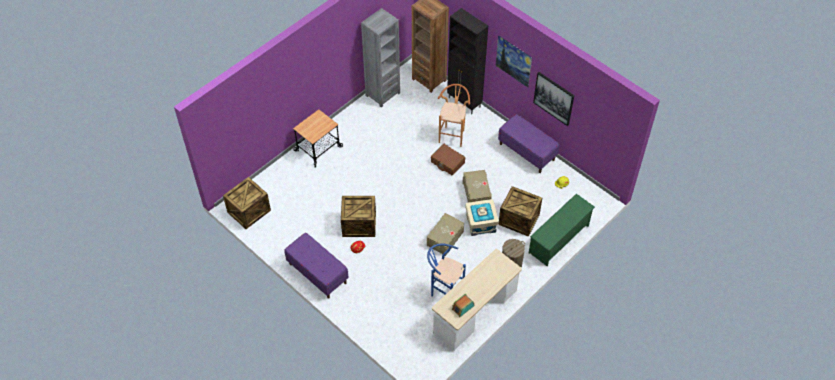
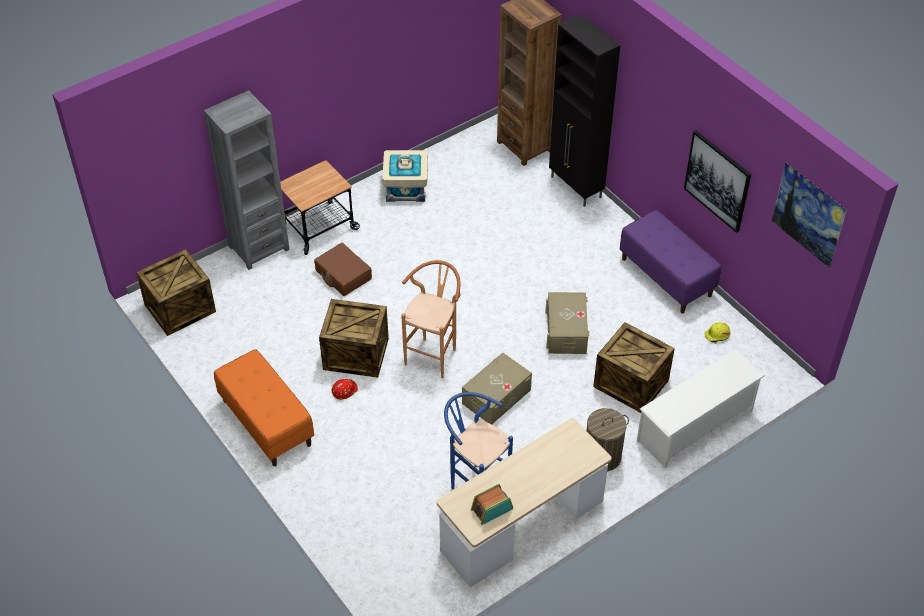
camera: 10 degrees right, 5 degrees down
purple bench [285,233,349,299] -> orange bench [214,349,314,466]
grey bookcase [361,8,400,108] -> grey bookcase moved to [204,90,290,270]
brown suitcase [431,144,465,175] -> brown suitcase moved to [314,243,372,296]
brown stool [438,84,470,147] -> brown stool moved to [401,260,460,378]
beige storage box [465,199,499,236] -> beige storage box moved to [382,150,428,202]
picture [495,35,532,87] -> picture moved to [772,162,847,268]
green shoe rack [529,194,595,266] -> white shoe rack [636,349,765,468]

